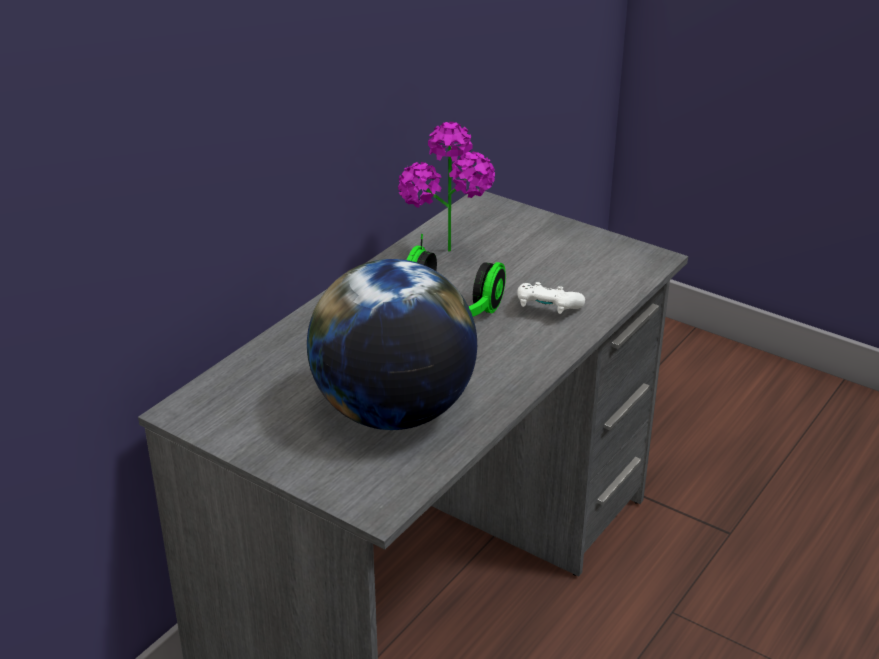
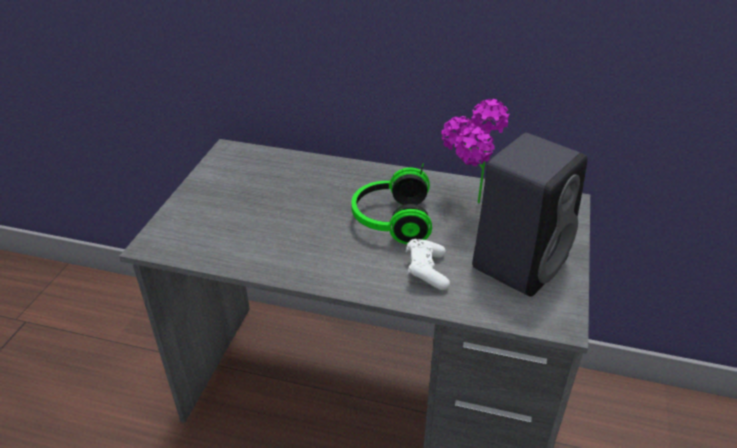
camera: 70 degrees right, 5 degrees up
globe [307,259,477,430] -> none
none -> black speaker [472,133,587,297]

